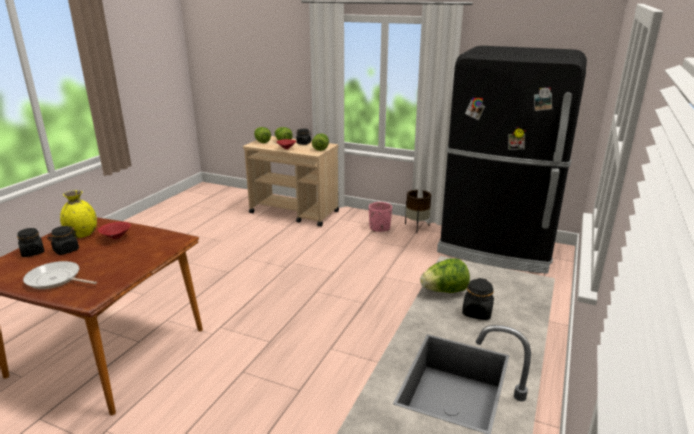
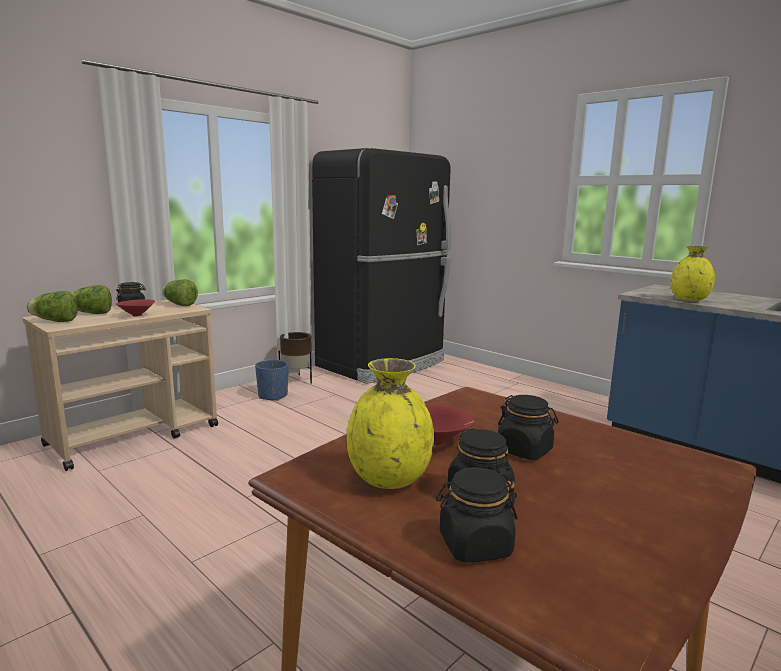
camera: 70 degrees left, 10 degrees down
frying pan [23,261,97,289] -> none
pink planter [369,202,392,232] -> blue planter [255,360,289,401]
lettuce [420,258,470,293] -> yellow vase [671,246,715,301]
black jar [462,278,494,320] -> black jar moved to [498,395,559,460]

